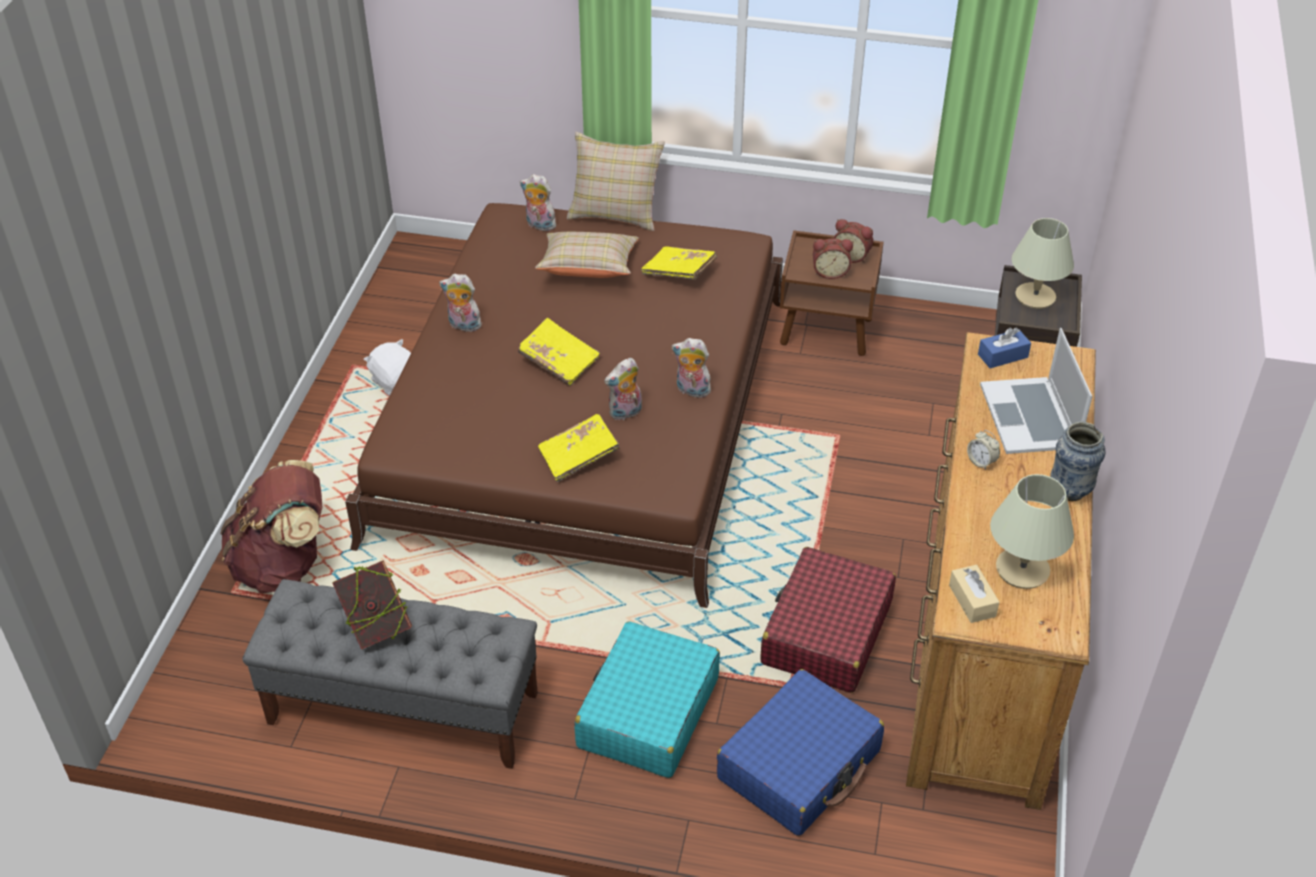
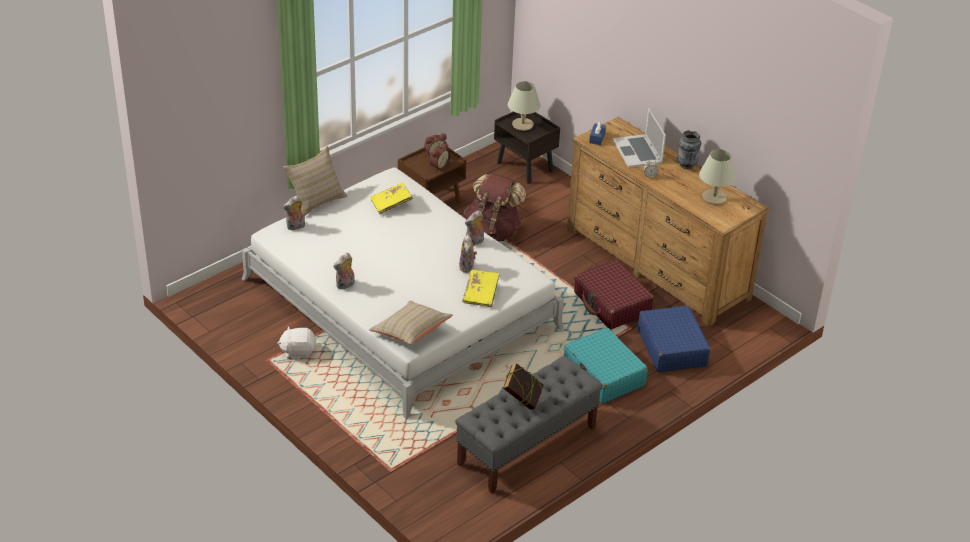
camera: 55 degrees left, 5 degrees down
brown backpack [220,460,323,594] -> brown backpack moved to [463,174,526,242]
brown bed [345,203,783,608] -> white bed [242,167,564,419]
yellow book [518,318,600,386] -> none
beige pillow [535,232,639,278] -> beige pillow moved to [369,301,453,345]
beige tissue box [949,565,999,623] -> none
laptop [980,328,1092,454] -> laptop turned 45 degrees clockwise [613,108,666,168]

